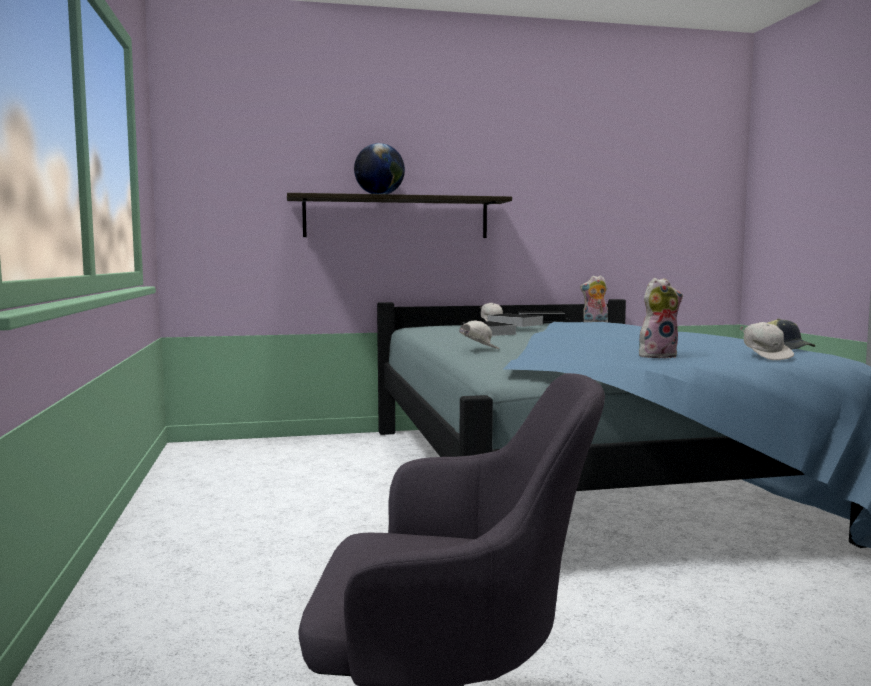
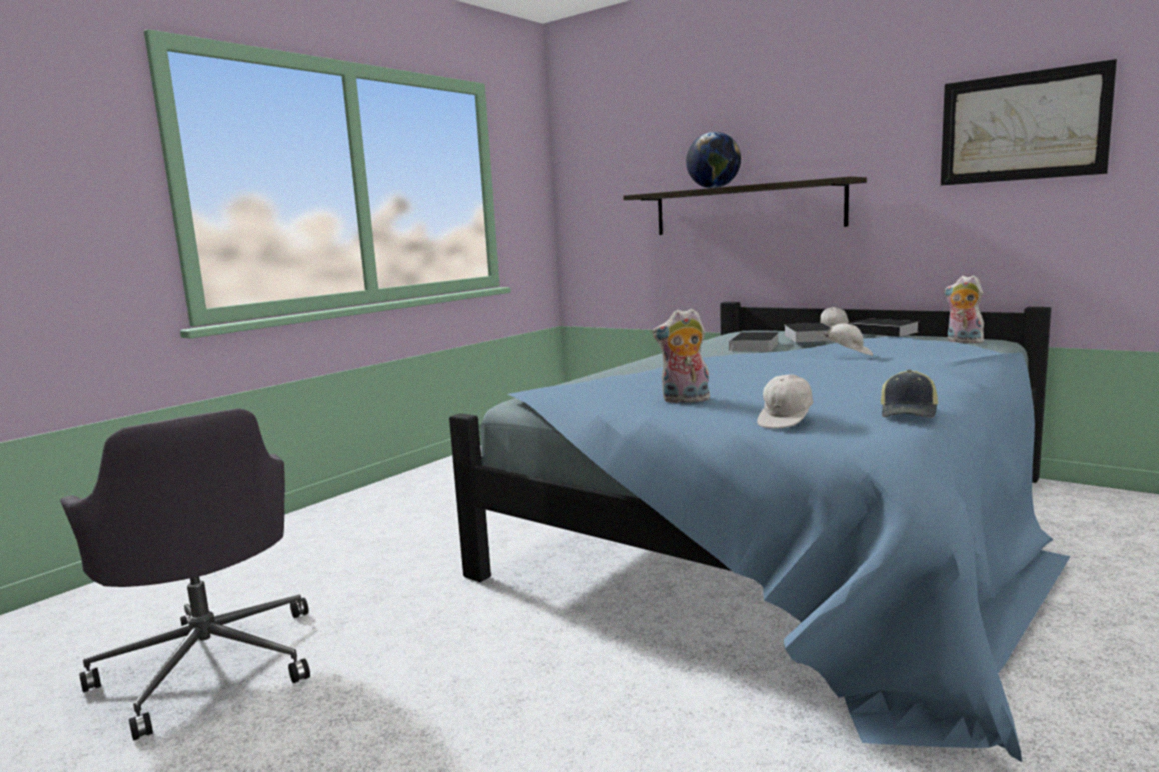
camera: 50 degrees right, 5 degrees up
white cap [459,321,499,349] -> white cap moved to [817,323,873,356]
plush toy [639,278,683,358] -> plush toy turned 150 degrees clockwise [652,308,710,403]
none -> picture [941,59,1117,185]

